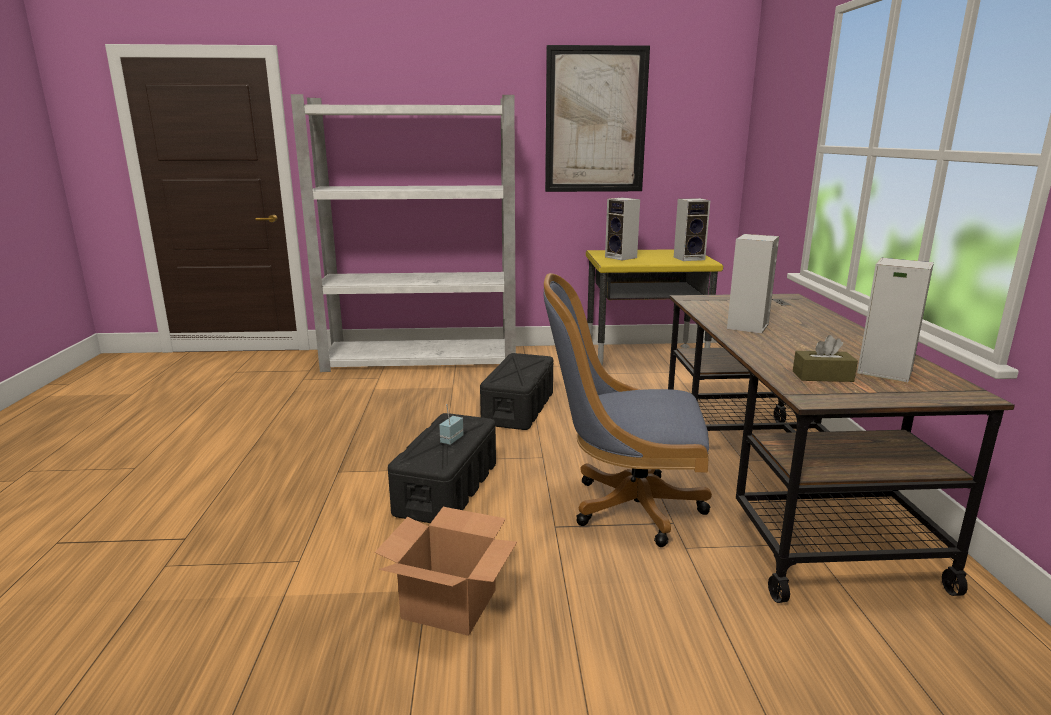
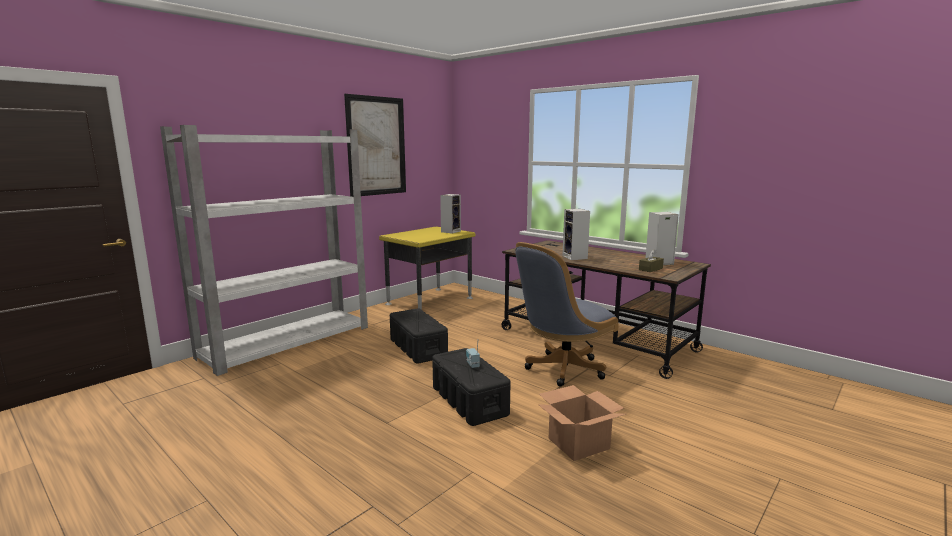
camera: 45 degrees left, 5 degrees down
speaker [605,197,640,261] -> none

